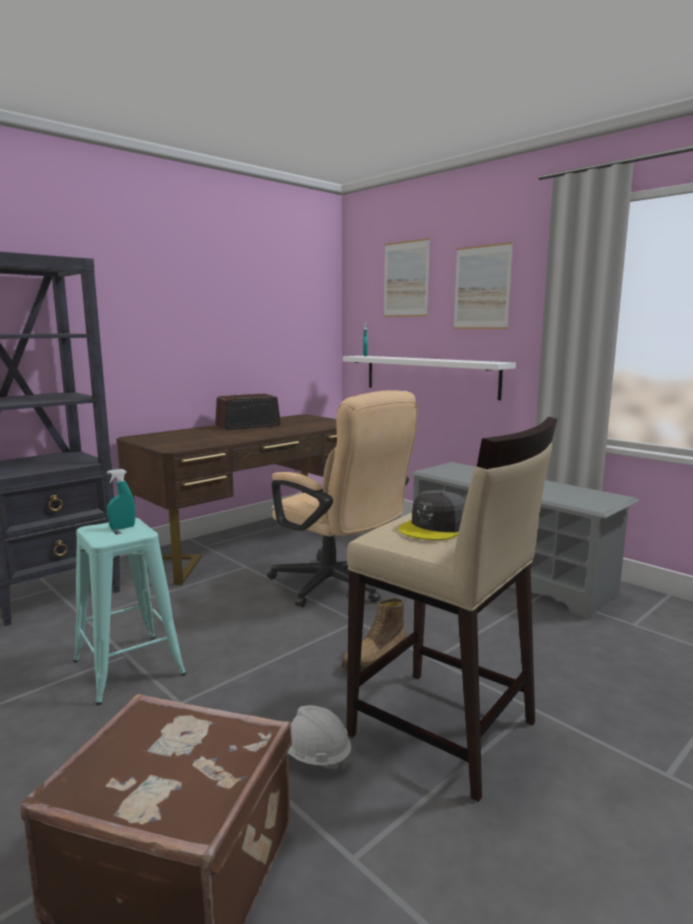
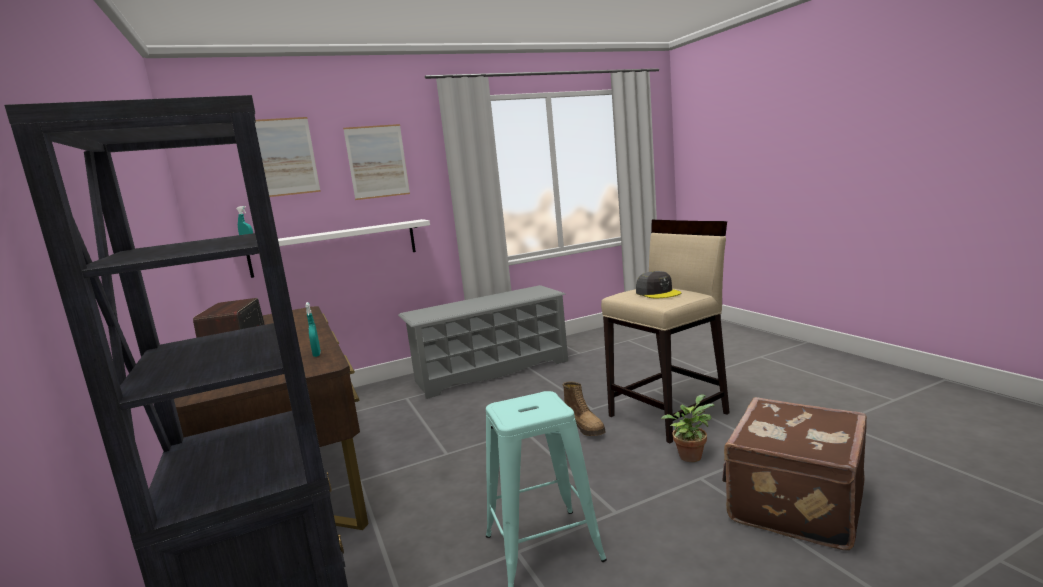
camera: 70 degrees left, 0 degrees up
turquoise spray bottle [107,469,135,530] -> turquoise spray bottle moved to [305,302,321,357]
beige office chair [267,390,417,607] -> none
white hard hat [288,705,351,770] -> potted plant [661,394,715,462]

